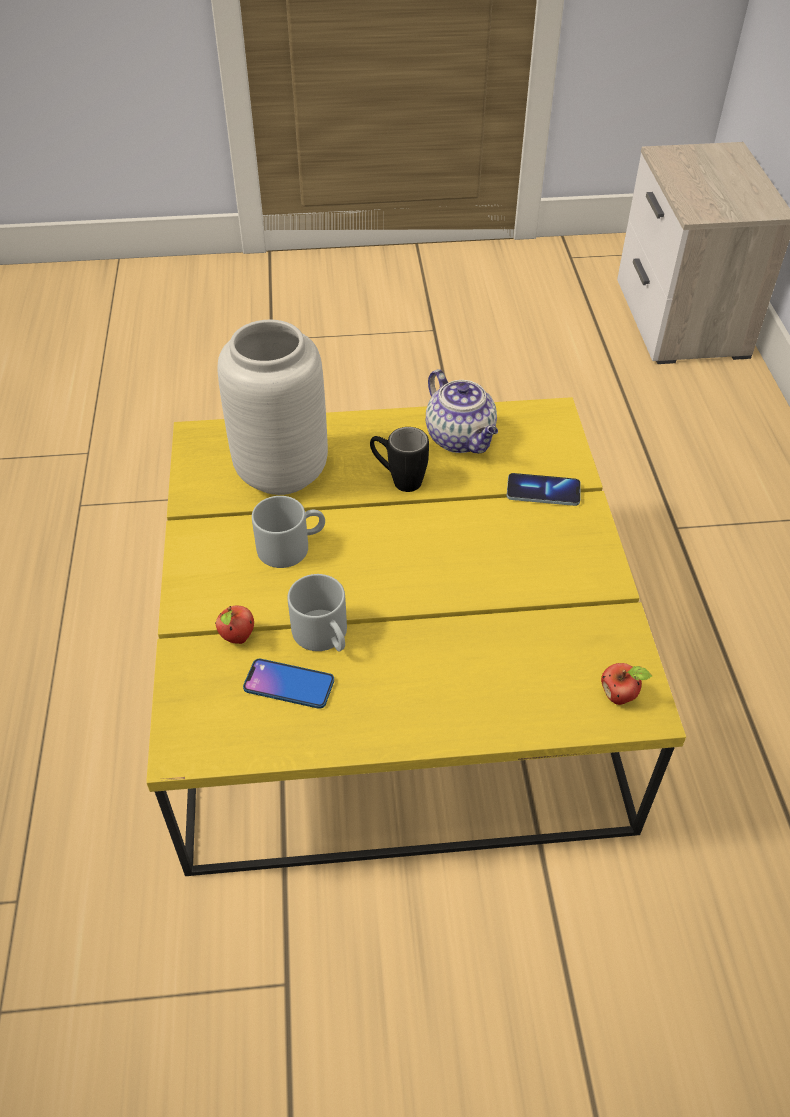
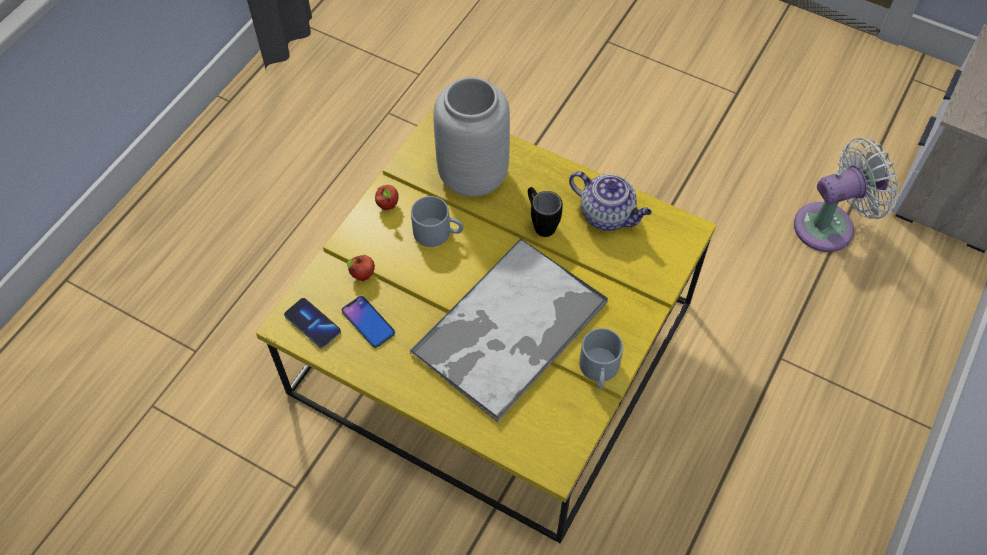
camera: 35 degrees right, 10 degrees up
grey mug [288,574,347,651] -> grey mug moved to [579,328,623,389]
teapot [426,369,498,453] -> teapot turned 60 degrees counterclockwise [569,171,652,231]
phone [507,473,581,506] -> phone moved to [284,298,341,349]
apple [601,663,652,705] -> apple moved to [375,185,398,210]
none -> tray [409,238,608,422]
none -> white fan [794,138,899,252]

